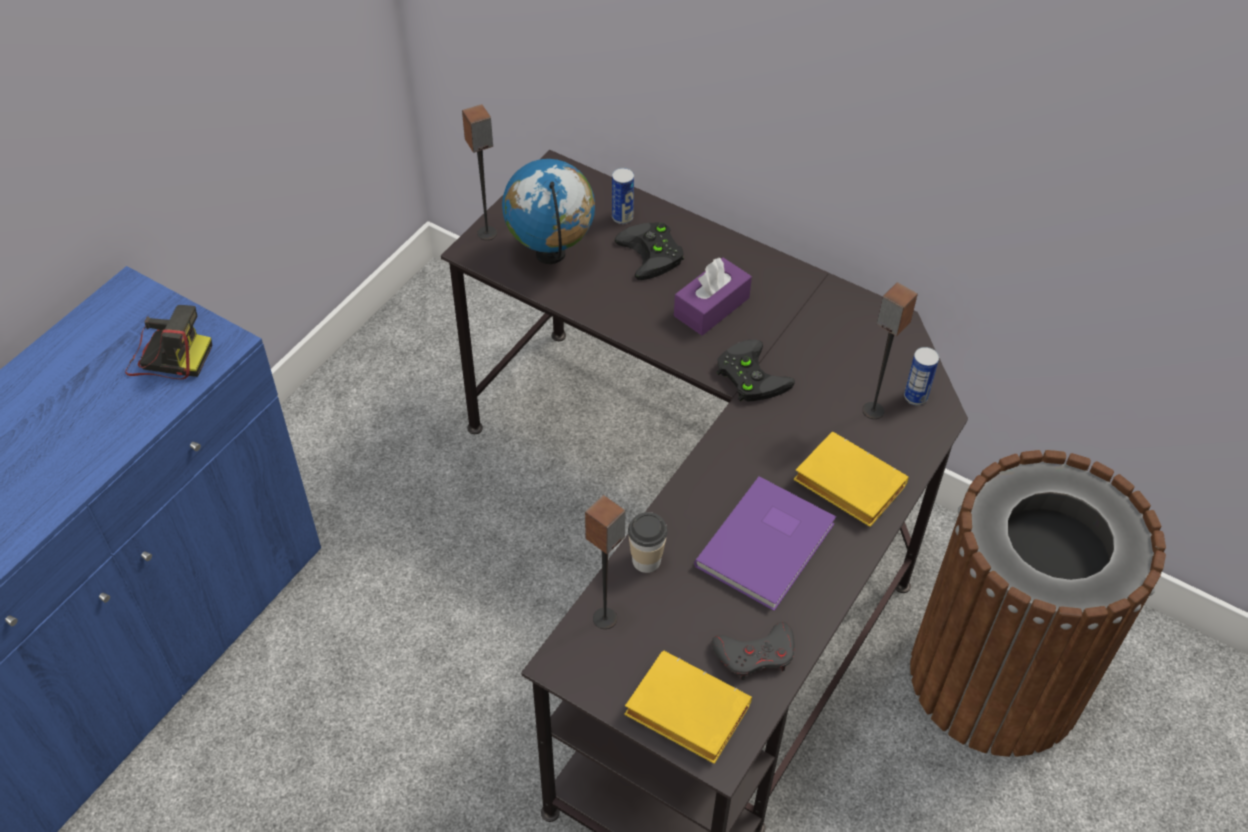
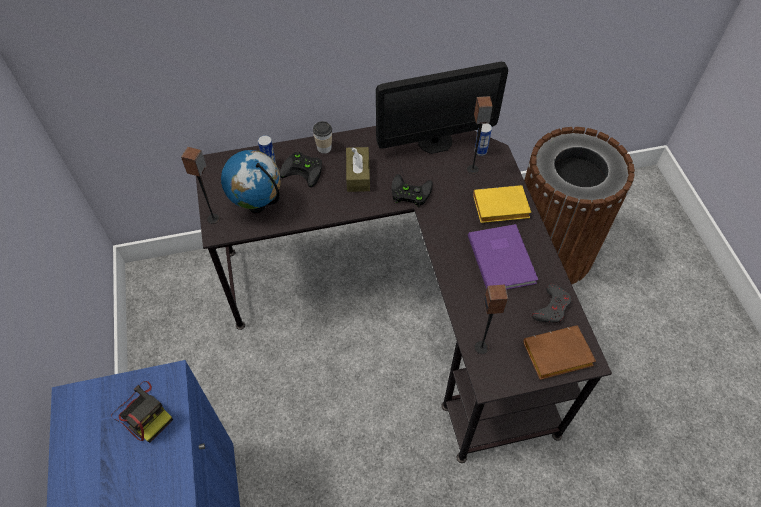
camera: 45 degrees left, 5 degrees up
camera [125,305,213,379] -> camera turned 75 degrees clockwise [111,381,173,443]
yellow book [624,651,752,764] -> brown book [524,325,596,380]
cup [628,512,668,573] -> cup moved to [313,121,332,154]
purple tissue box [674,258,752,336] -> brown tissue box [346,147,370,192]
none -> monitor [376,62,508,154]

